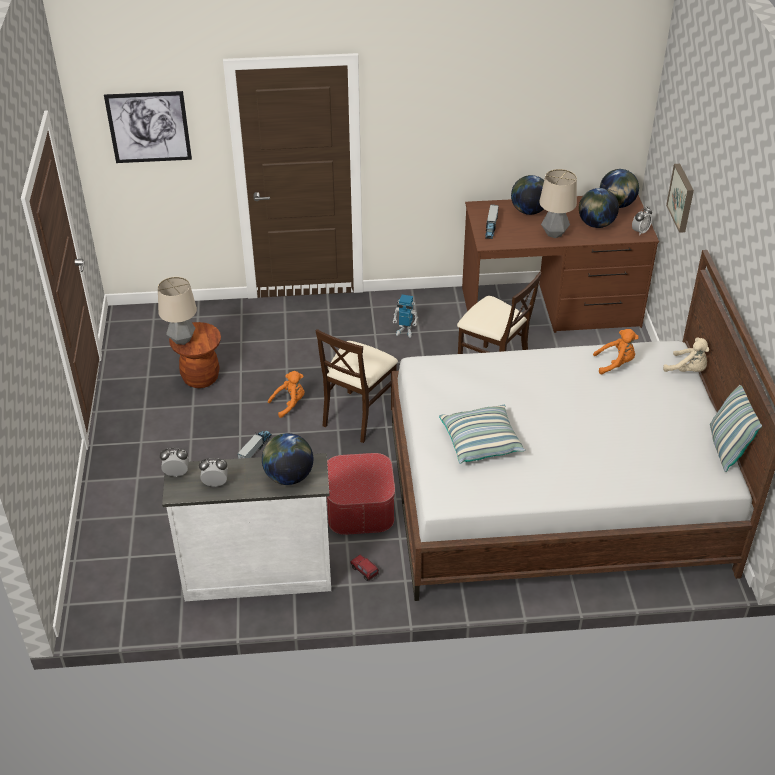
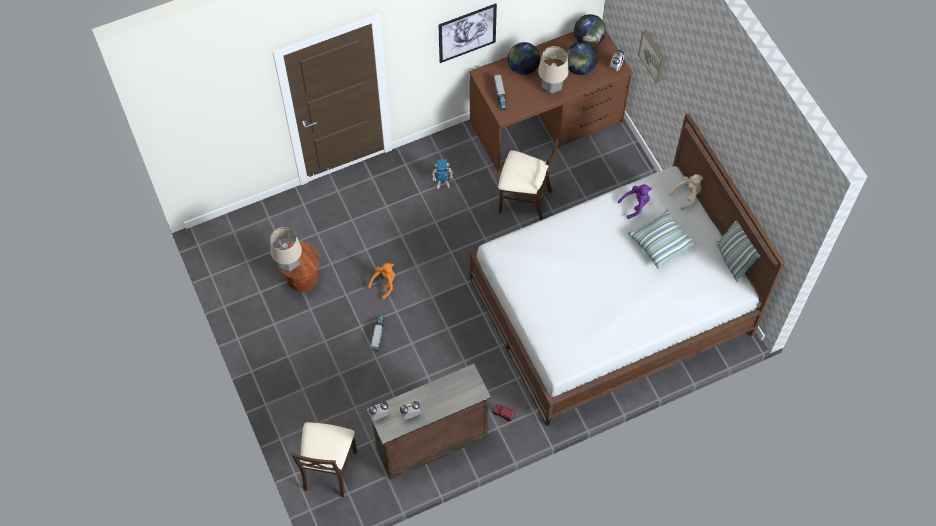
camera: 20 degrees left, 20 degrees up
picture [104,91,192,163] -> picture moved to [438,3,497,63]
white dresser [162,453,331,601] -> brown dresser [367,364,491,480]
globe [262,433,313,485] -> none
beige chair [315,329,398,443] -> beige chair moved to [291,422,357,497]
ottoman [327,453,395,535] -> none
pillow [439,405,525,463] -> pillow moved to [628,210,697,269]
orange plush toy [593,329,639,375] -> purple plush toy [618,184,652,219]
beige plush toy [663,338,709,372] -> beige plush toy turned 45 degrees counterclockwise [670,174,703,210]

